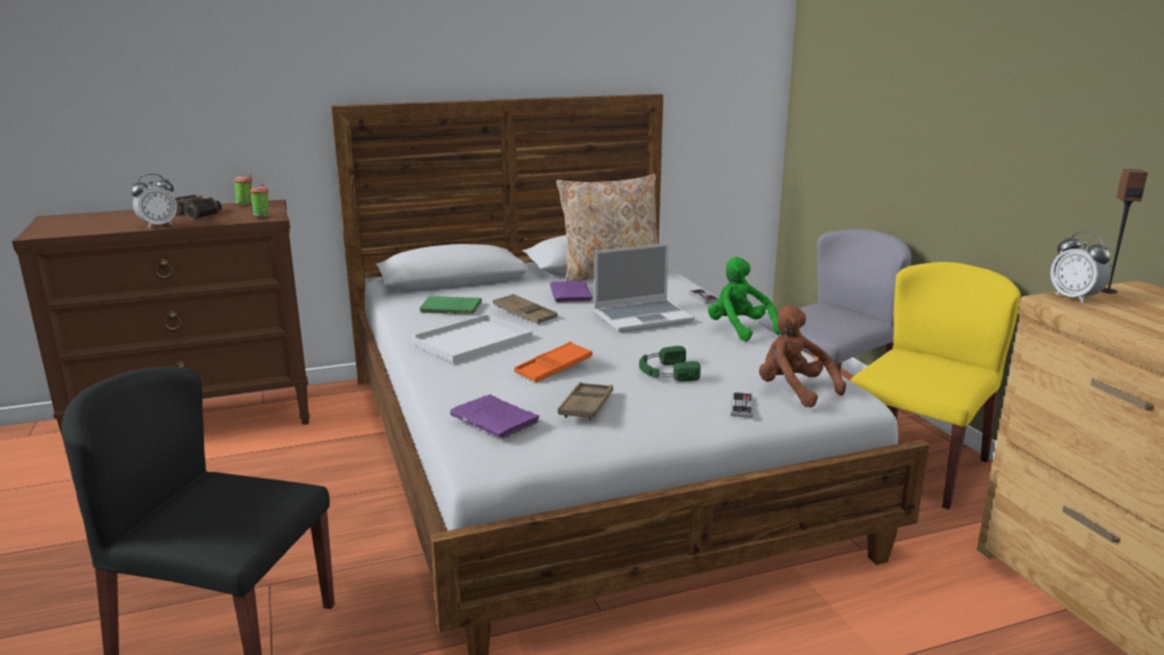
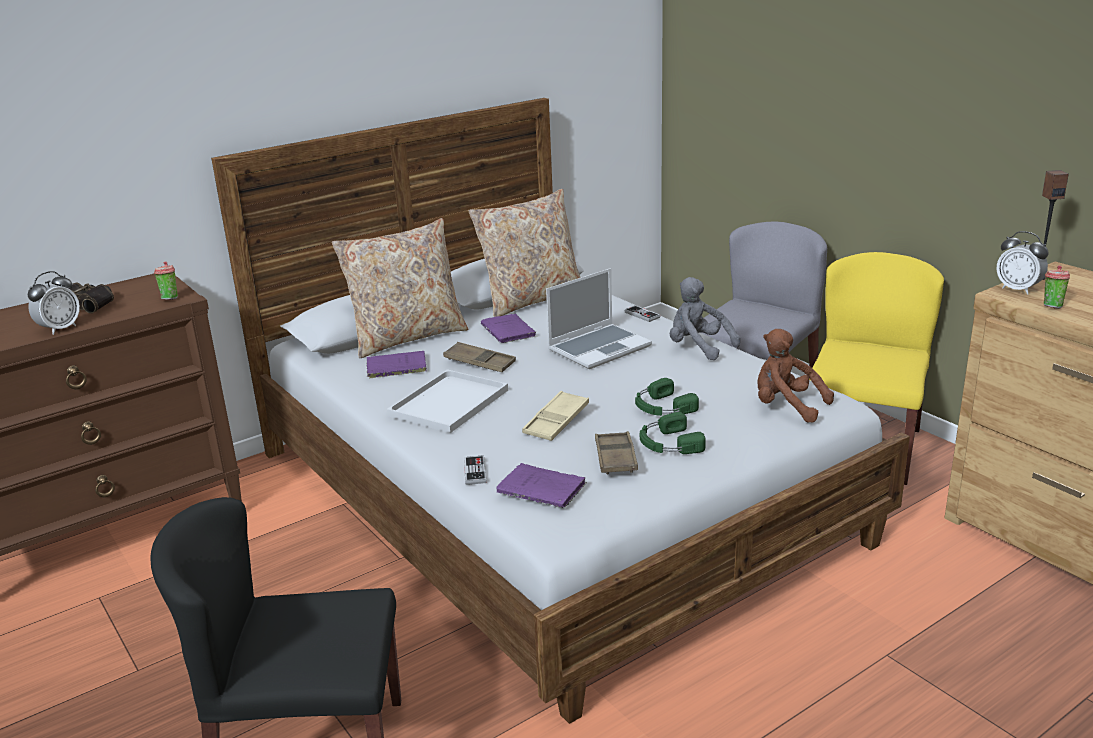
camera: 15 degrees left, 5 degrees up
cup [234,174,252,205] -> cup moved to [1044,265,1070,309]
green book [420,296,482,314] -> purple book [366,351,427,379]
orange tray [514,342,593,382] -> beige tray [522,391,589,441]
green plush toy [708,257,780,342] -> grey plush toy [670,277,741,360]
game controller [731,392,753,418] -> game controller moved to [464,455,486,485]
none -> beige pillow [332,218,468,358]
none -> green headphones [640,412,706,454]

